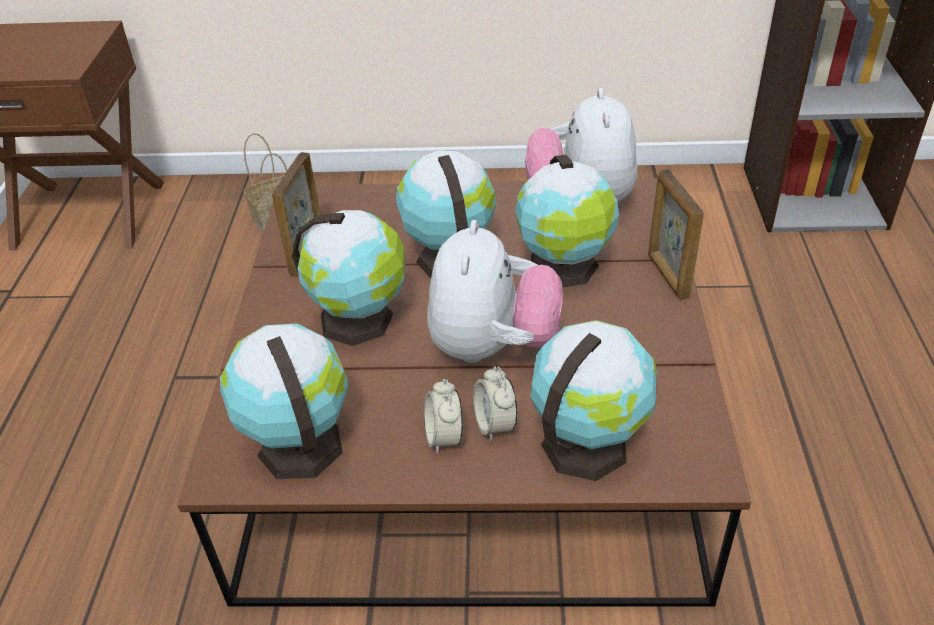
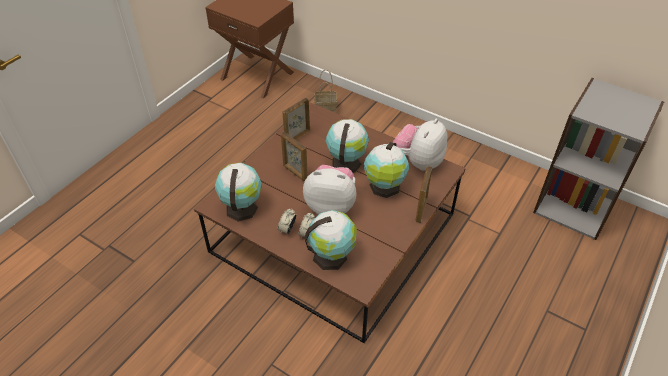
camera: 30 degrees right, 5 degrees up
globe [292,210,405,346] -> picture frame [281,132,308,182]
plush toy [427,220,563,363] -> plush toy turned 120 degrees counterclockwise [303,165,356,215]

